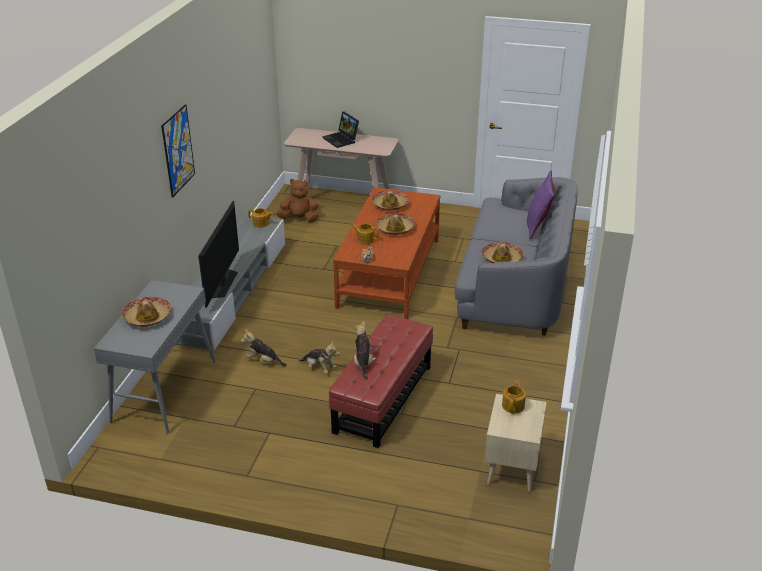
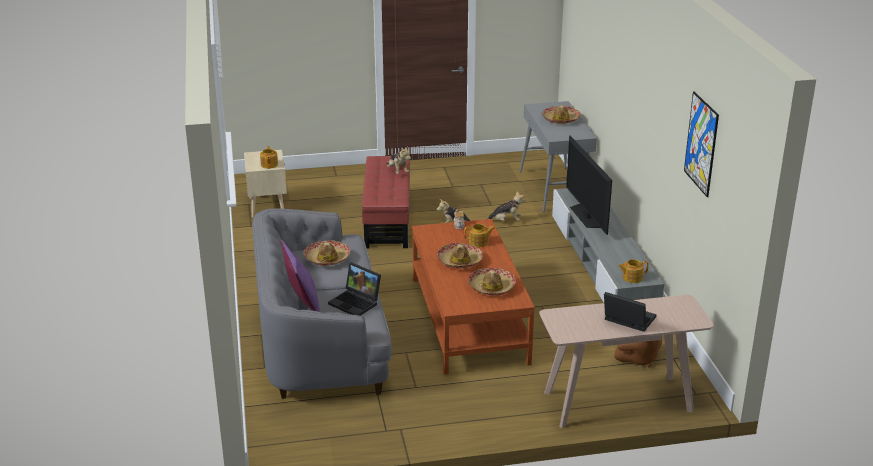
camera: 155 degrees right, 5 degrees down
picture [161,104,195,198] -> picture moved to [684,91,719,197]
none -> laptop [328,262,381,316]

